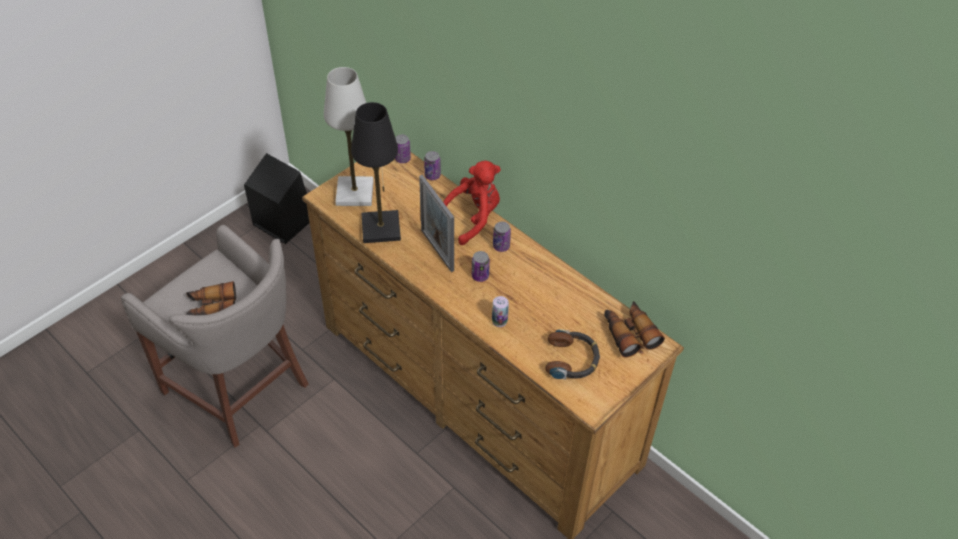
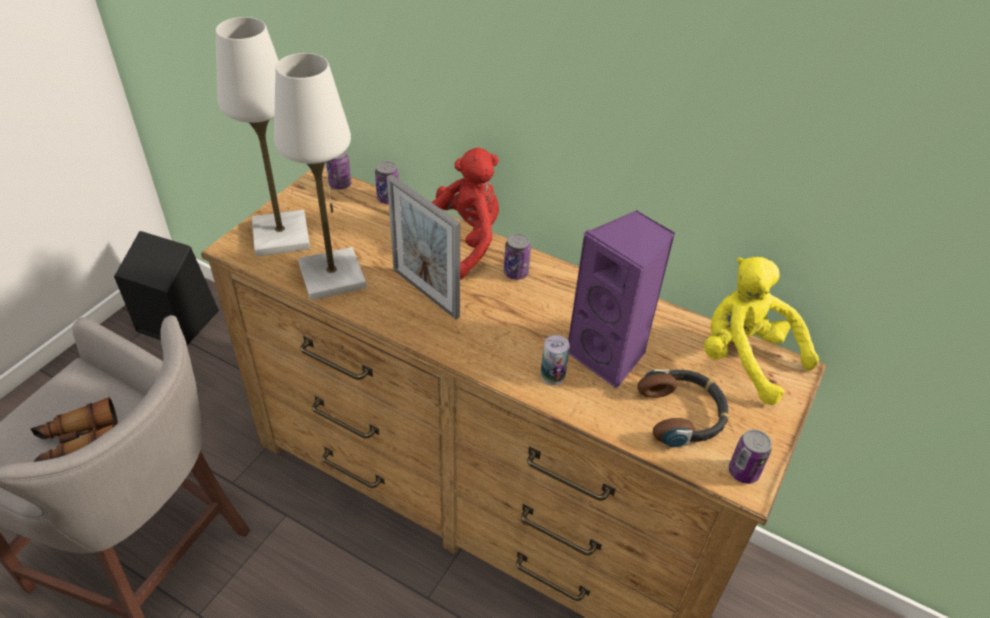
camera: 15 degrees left, 5 degrees down
black table lamp [351,102,401,243] -> white table lamp [274,53,367,301]
can [472,251,490,282] -> can moved to [729,429,772,484]
binoculars [604,301,665,357] -> yellow plush toy [704,257,819,405]
none -> purple speaker [568,210,675,389]

